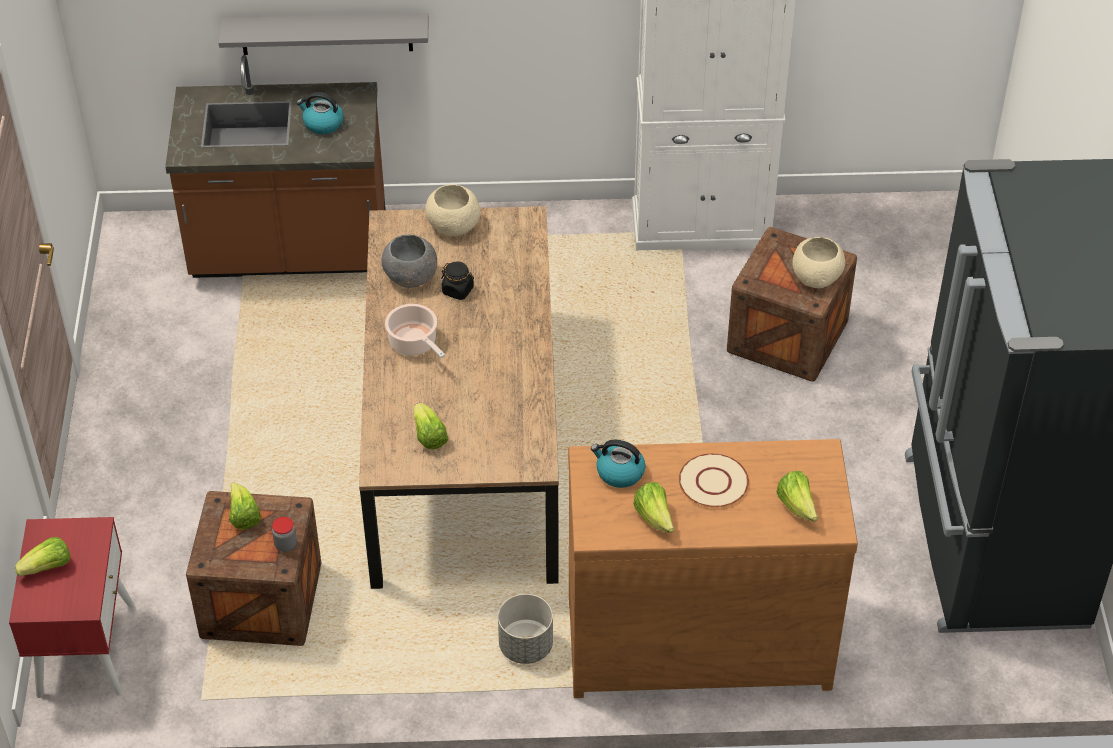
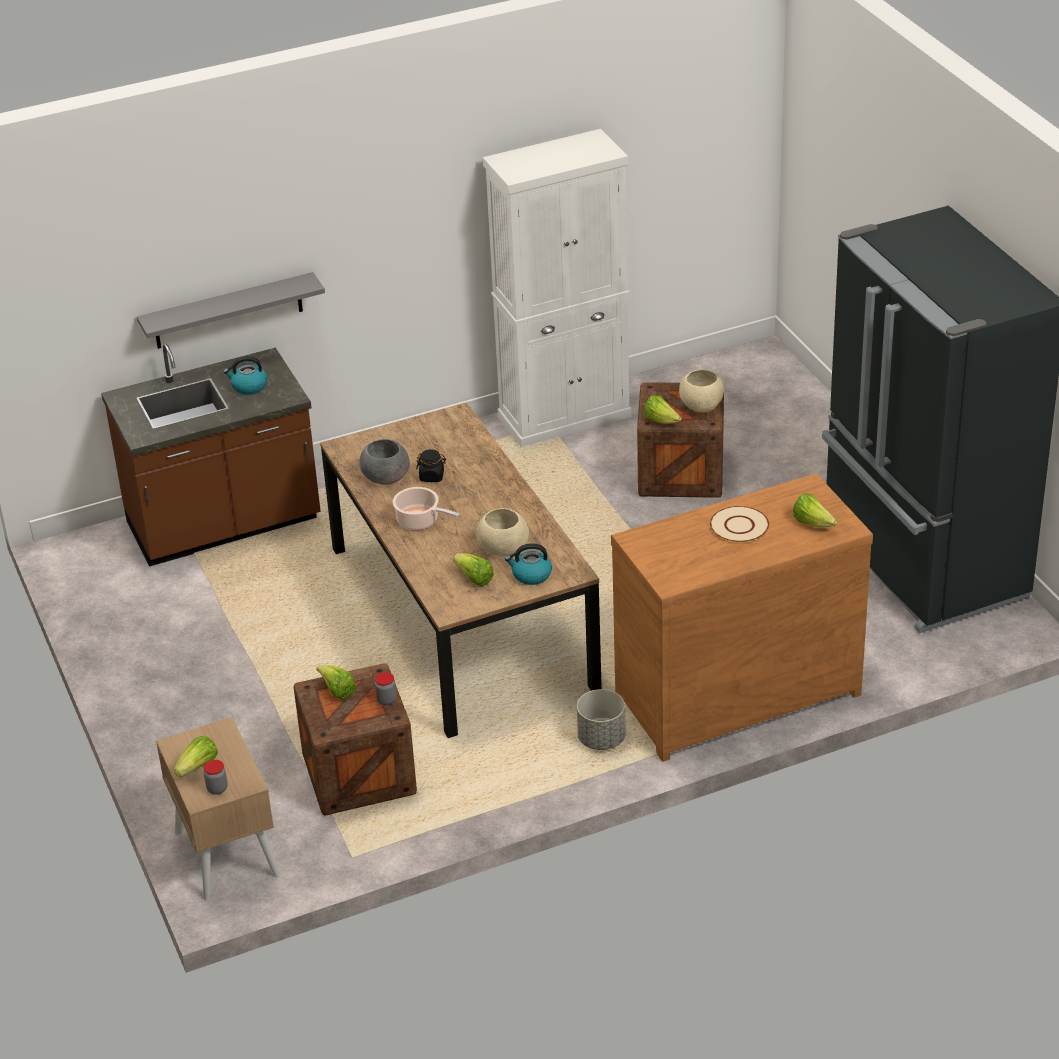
camera: 20 degrees left, 10 degrees down
red nightstand [9,517,134,698] -> beige nightstand [156,717,280,900]
beige bowl [425,184,480,236] -> beige bowl moved to [476,508,529,556]
kettle [591,439,646,488] -> kettle moved to [505,543,552,585]
lettuce [633,482,674,533] -> lettuce moved to [644,395,682,424]
none -> jar [204,760,228,794]

